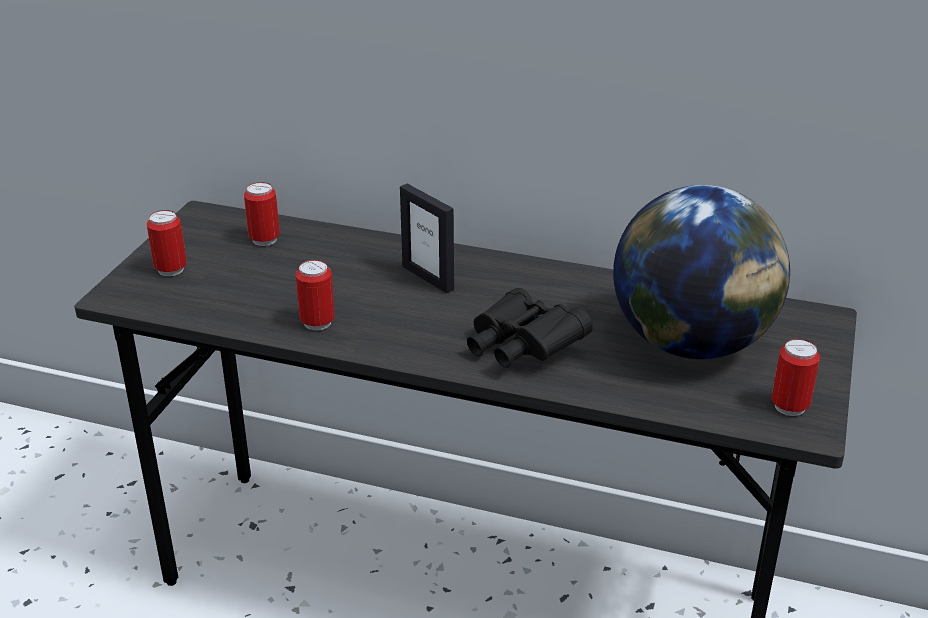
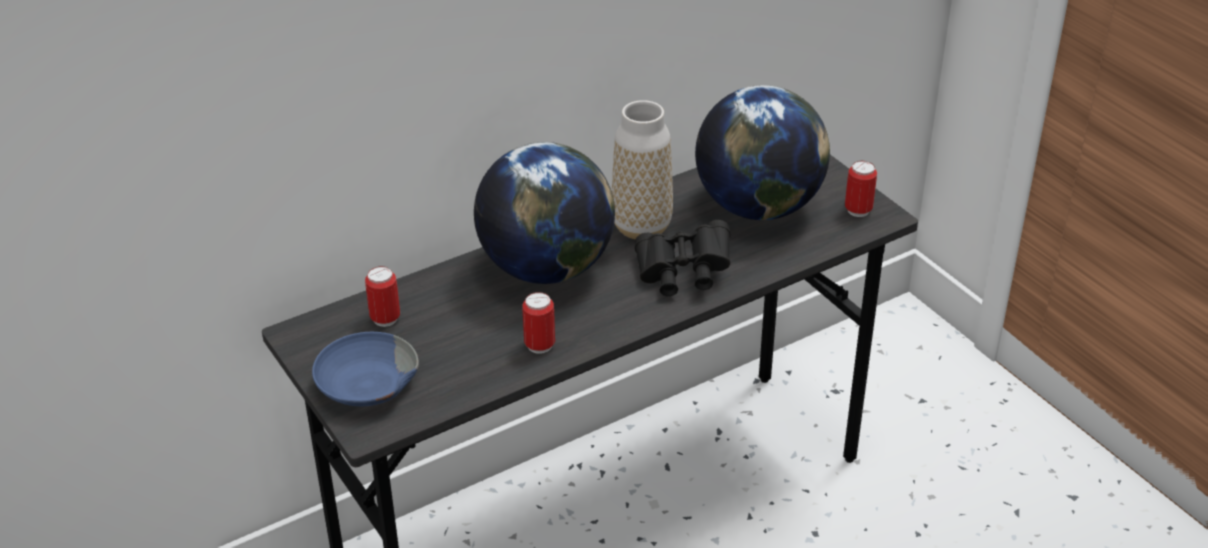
camera: 50 degrees left, 5 degrees up
can [147,210,187,276] -> blue bowl [312,332,419,406]
picture frame [400,184,454,293] -> globe [474,142,615,284]
none -> vase [612,100,673,239]

